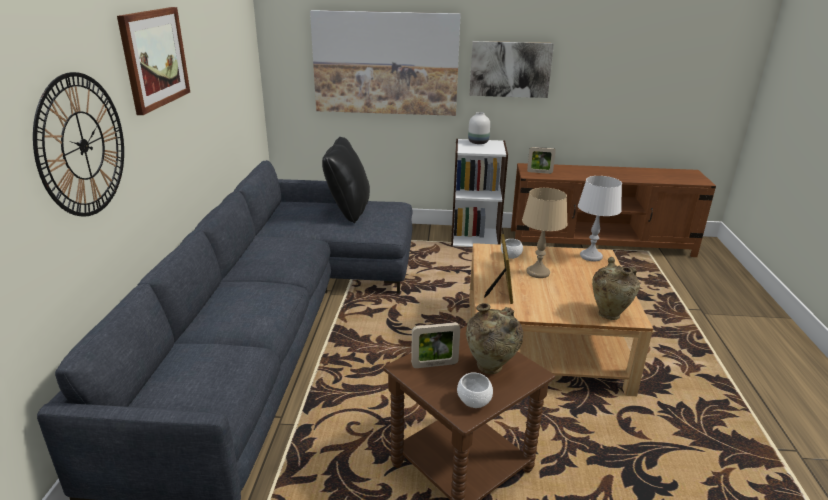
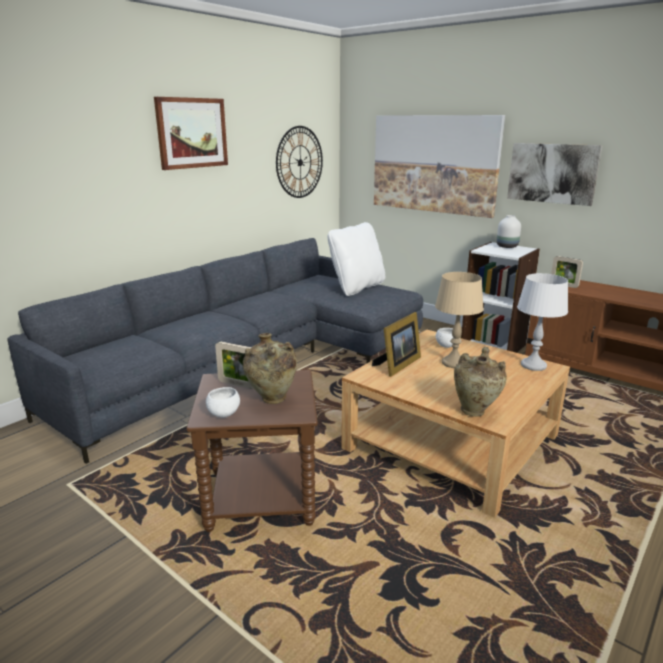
camera: 35 degrees right, 5 degrees down
wall clock [33,72,124,217] -> wall clock moved to [276,126,323,198]
black pillow [322,137,370,223] -> white pillow [328,222,385,296]

